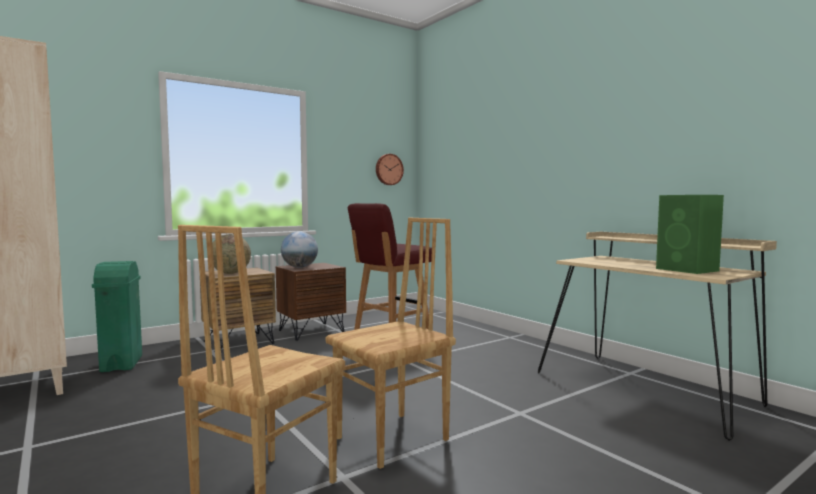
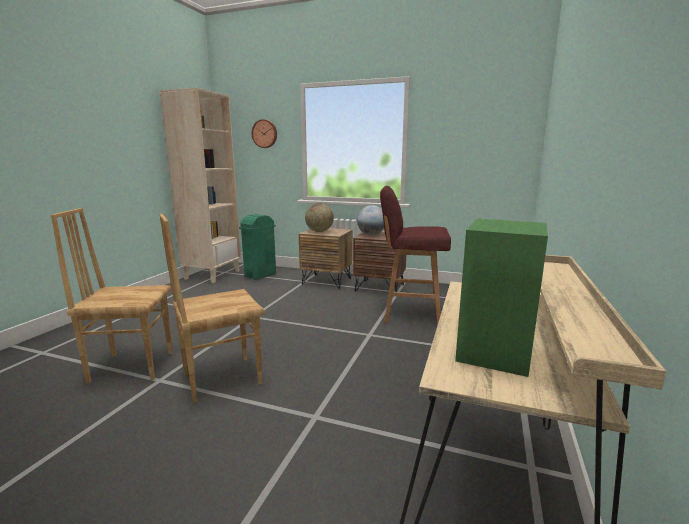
camera: 55 degrees right, 10 degrees up
brown chair [326,218,456,469] -> brown chair turned 135 degrees clockwise [159,214,265,403]
wall clock [376,154,404,185] -> wall clock moved to [252,119,277,148]

